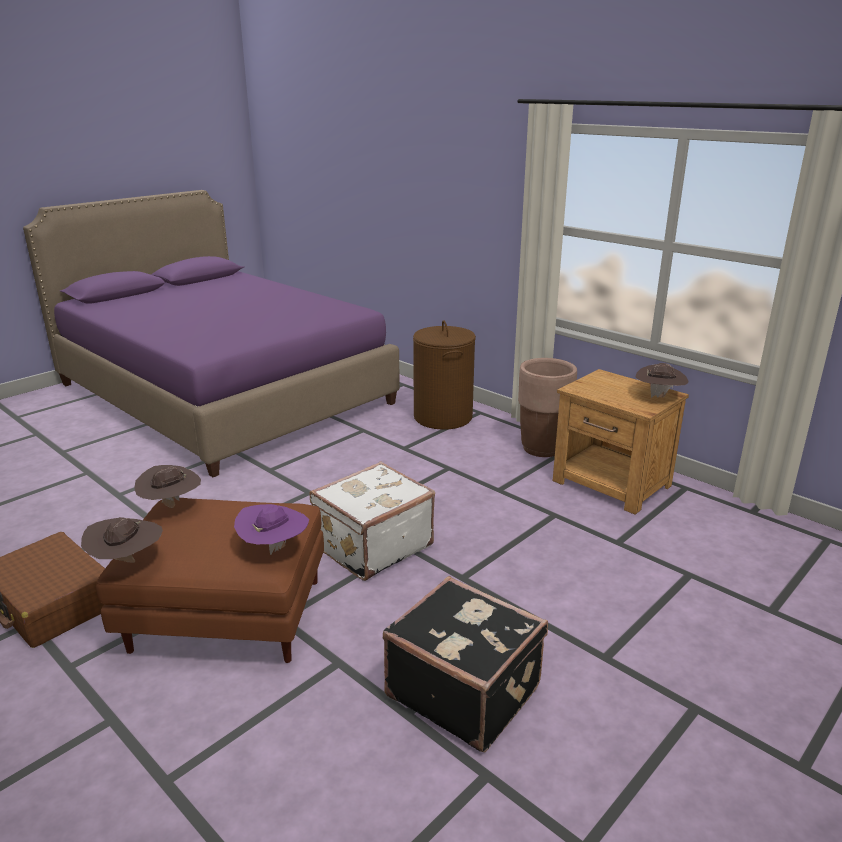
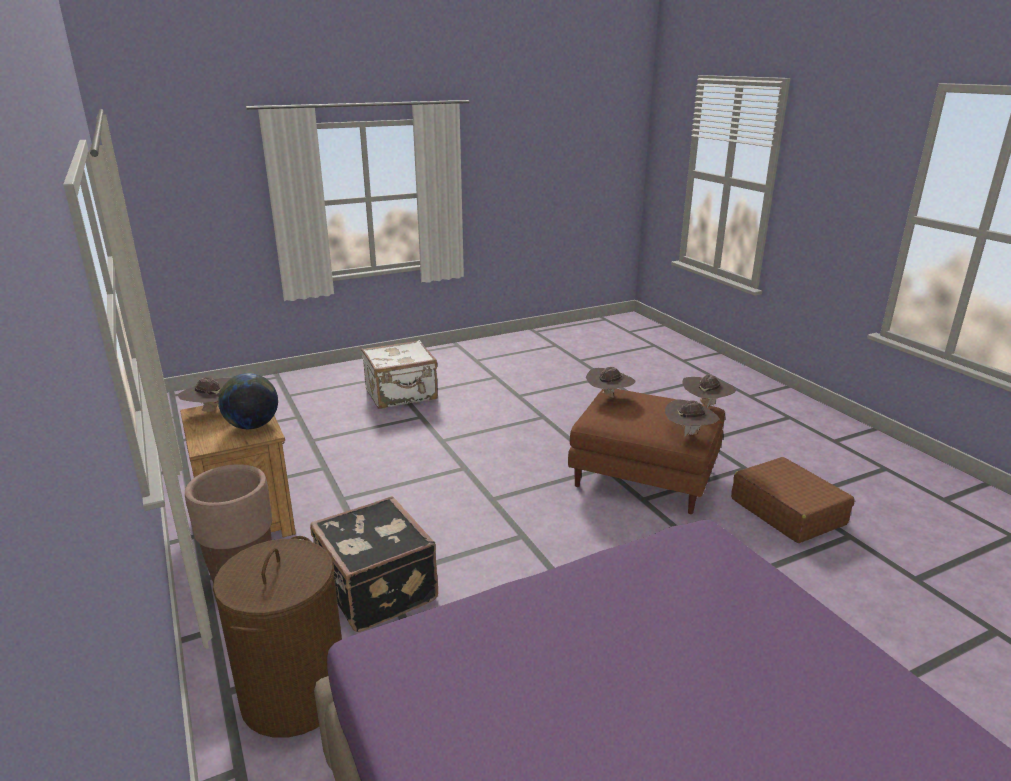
camera: 160 degrees left, 0 degrees up
purple hat [234,504,309,555] -> brown hat [586,367,635,398]
white suitcase [310,461,435,581] -> white suitcase moved to [361,340,438,409]
black suitcase [383,576,548,752] -> black suitcase moved to [310,496,438,632]
none -> globe [218,373,278,429]

